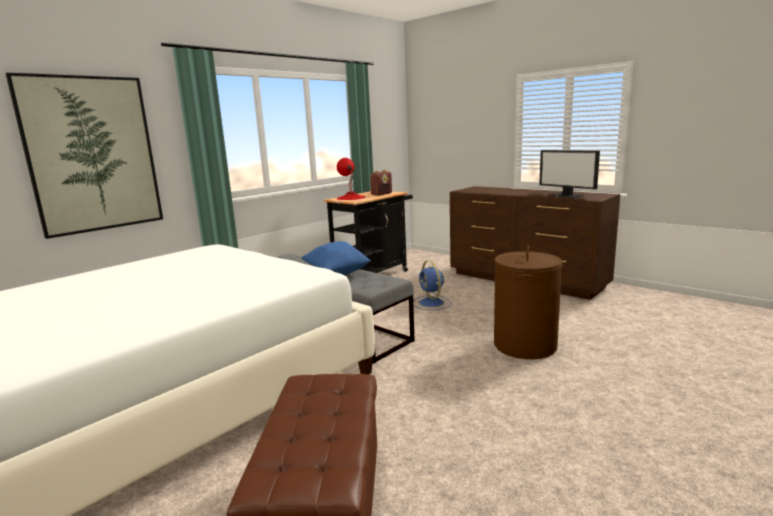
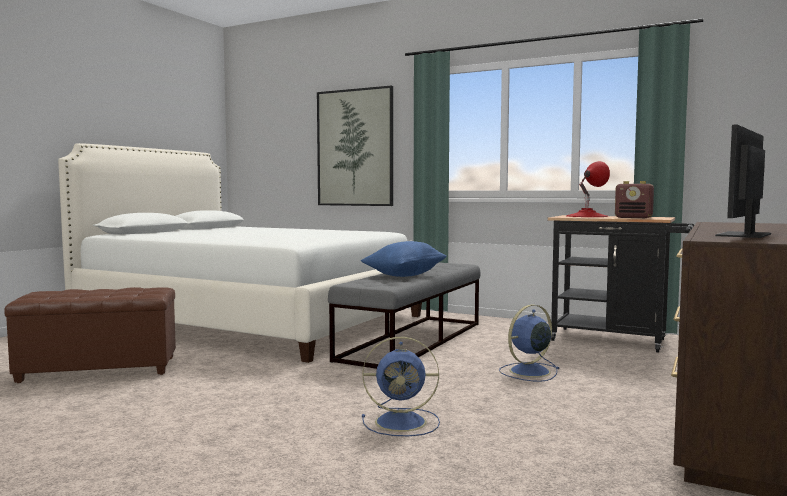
camera: 75 degrees right, 10 degrees down
brown laundry basket [494,245,562,359] -> blue fan [362,337,440,436]

